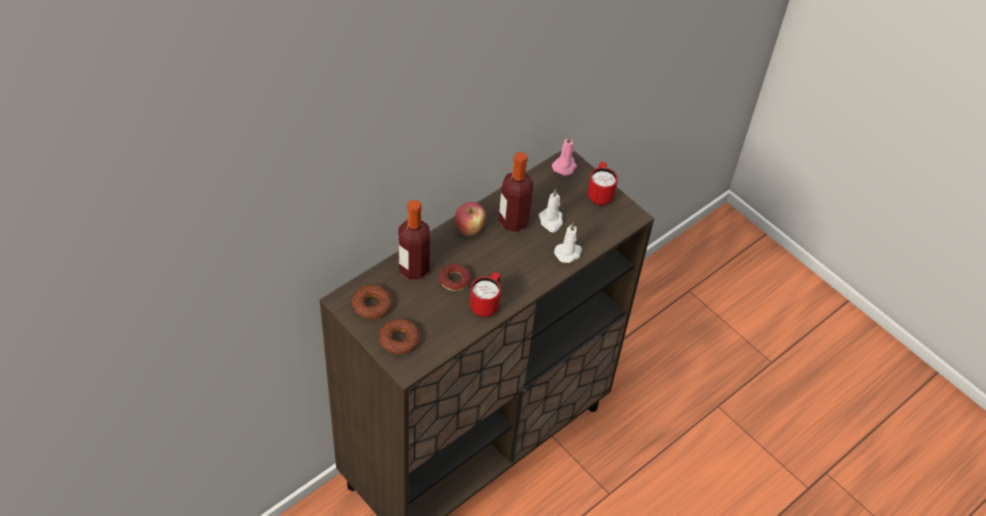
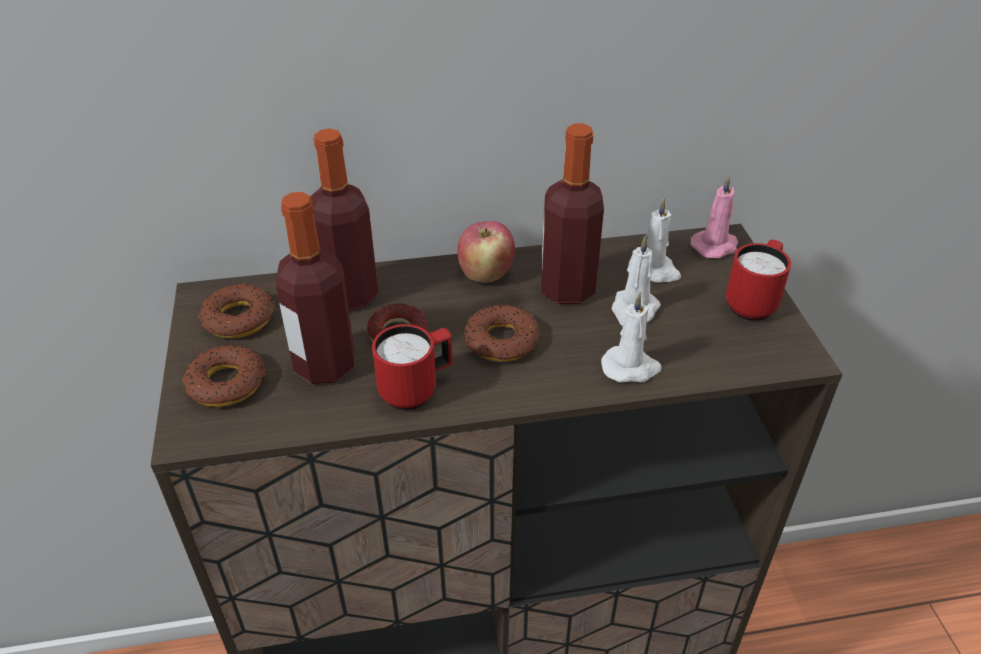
camera: 35 degrees right, 10 degrees down
none -> bottle [276,192,354,384]
none -> donut [464,304,540,362]
none -> white candle [628,197,681,283]

